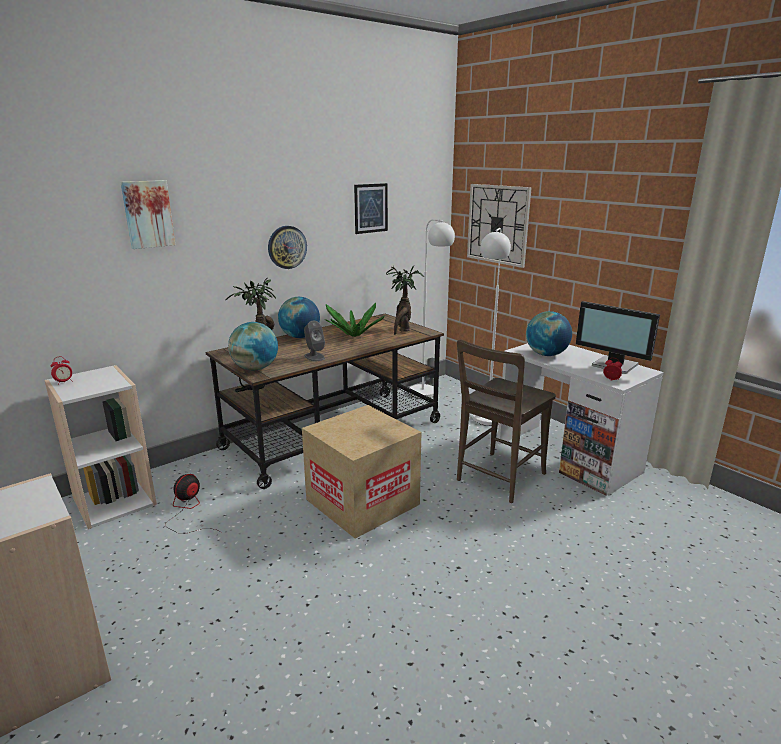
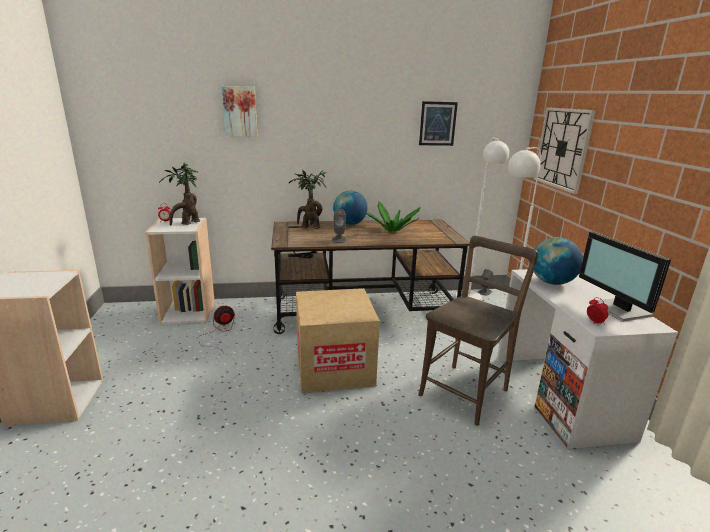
camera: 30 degrees right, 0 degrees up
globe [228,322,278,370] -> none
wall clock [268,226,307,269] -> none
potted plant [386,265,424,335] -> potted plant moved to [159,162,200,225]
brown chair [457,340,556,503] -> brown chair turned 150 degrees clockwise [418,236,538,426]

